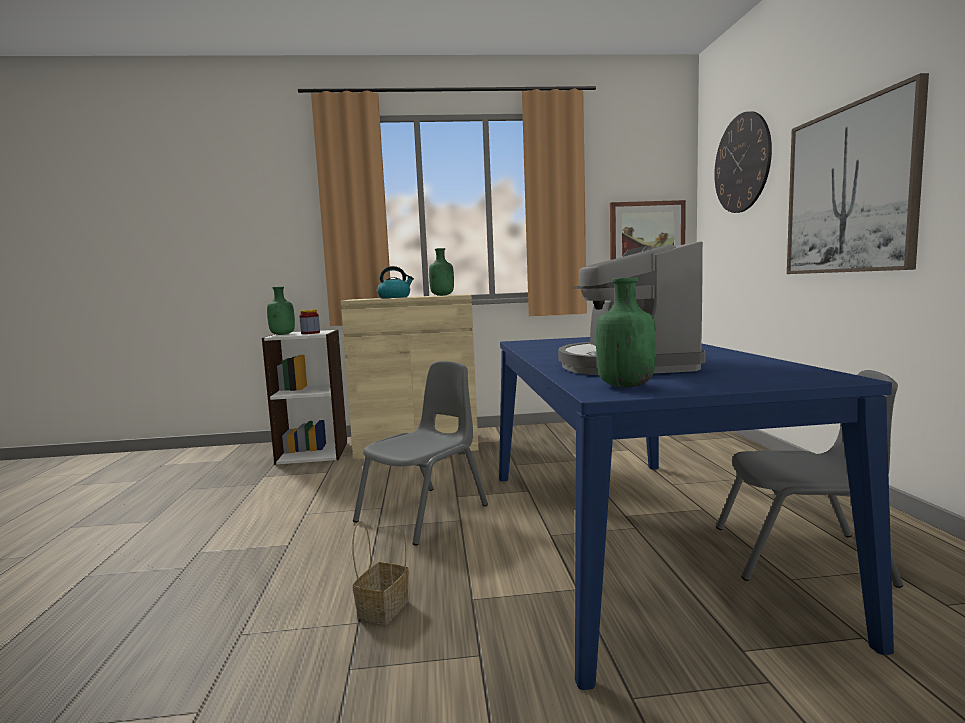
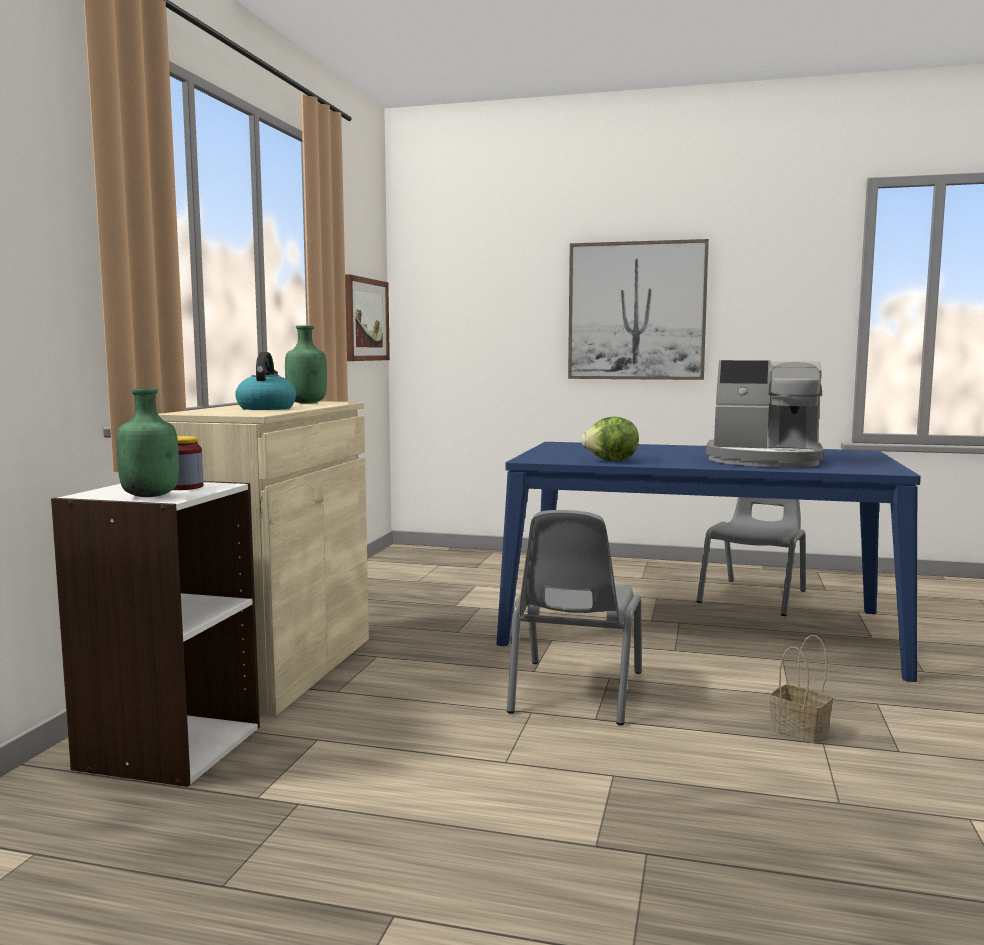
camera: 70 degrees left, 0 degrees up
grey chair [353,361,488,546] -> grey chair turned 135 degrees counterclockwise [507,510,642,725]
green bottle [596,277,656,388] -> none
wall clock [714,111,772,213] -> none
none -> lettuce [581,417,639,461]

